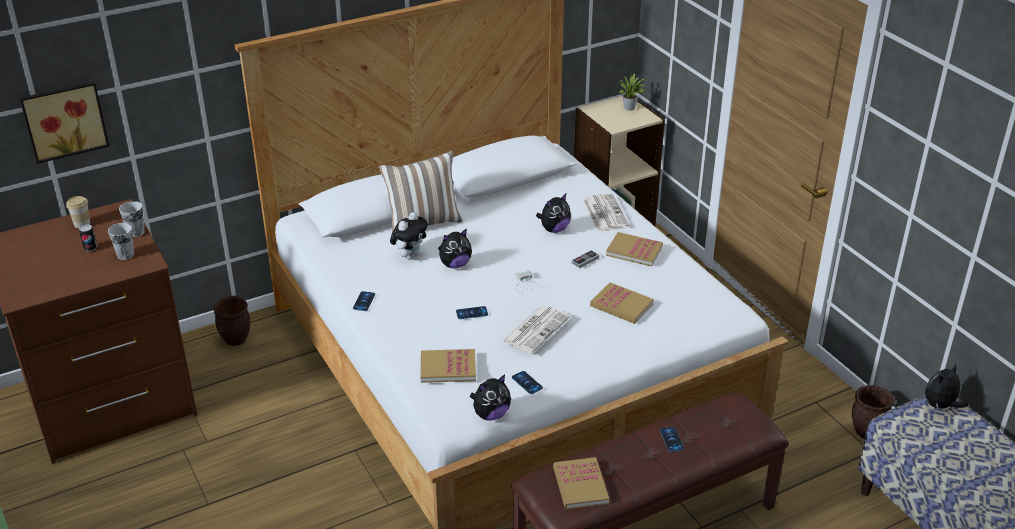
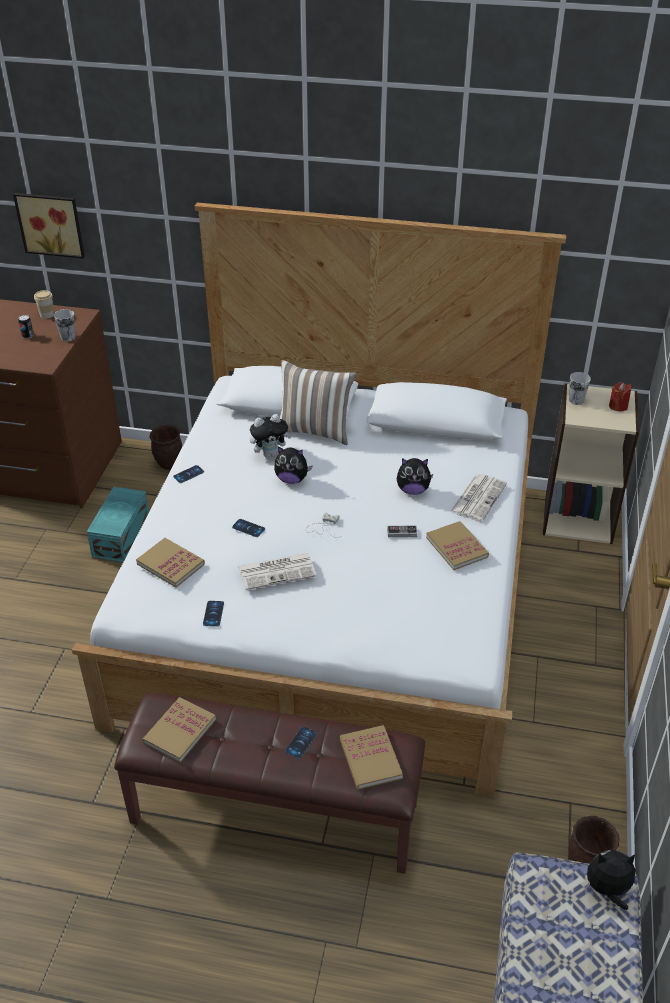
camera: 40 degrees right, 5 degrees up
cup [108,223,134,260] -> cup moved to [569,372,591,405]
plush toy [470,374,511,421] -> none
book [590,283,654,324] -> book moved to [340,725,403,790]
potted plant [617,73,647,111] -> red candle [609,382,632,411]
none -> turquoise storage box [87,487,149,563]

